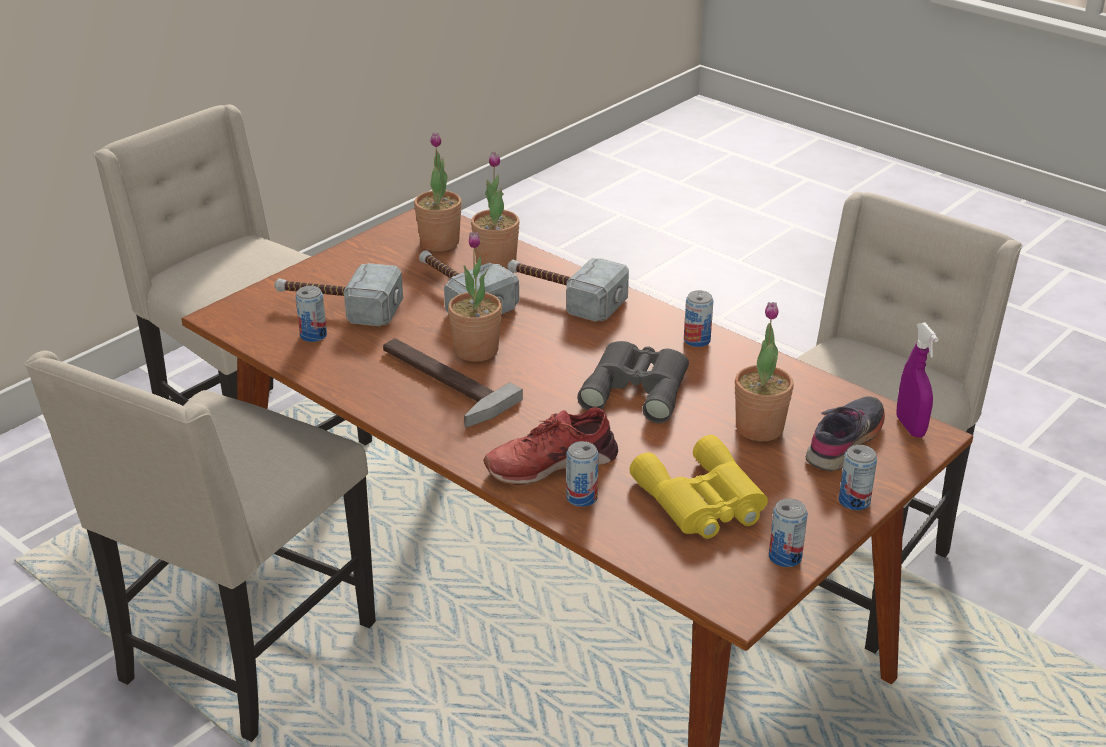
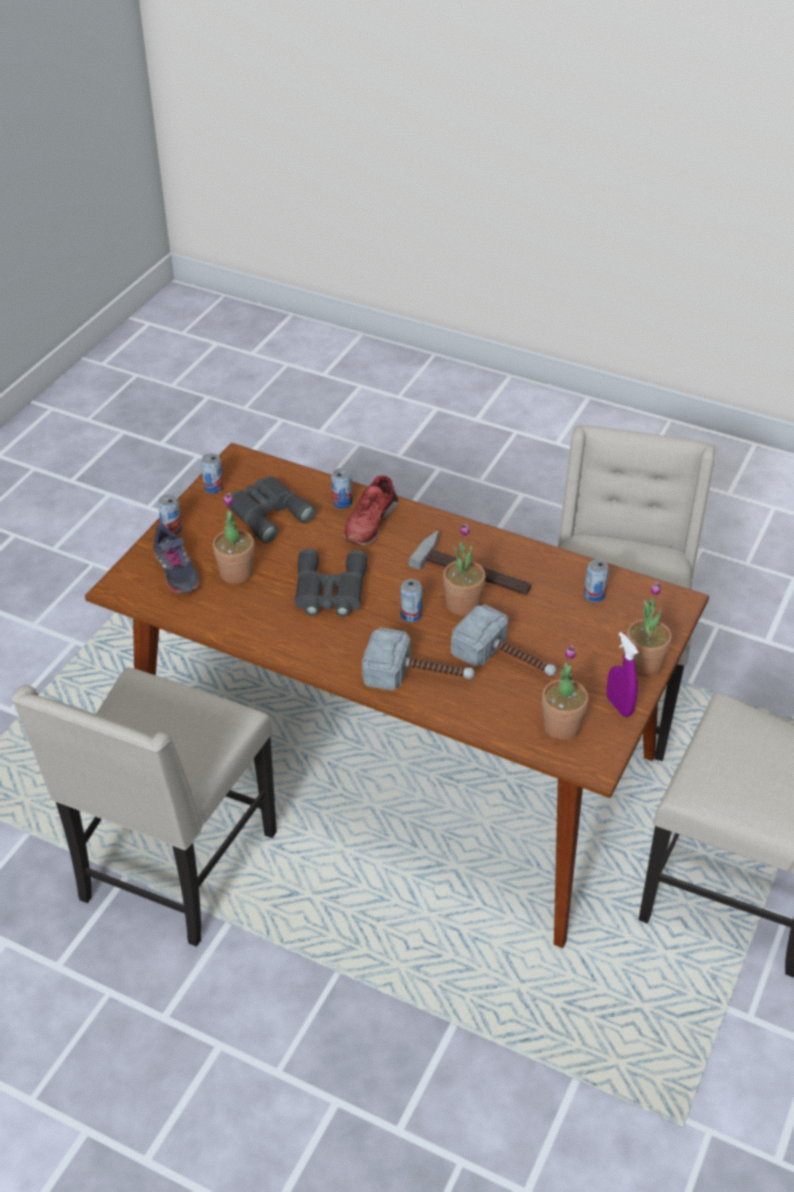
camera: 165 degrees right, 10 degrees up
hammer [274,263,403,326] -> none
potted plant [471,152,520,270] -> potted plant moved to [627,582,672,677]
red shoe [483,407,618,485] -> red shoe turned 150 degrees clockwise [343,475,398,546]
yellow binoculars [630,435,768,539] -> grey binoculars [226,476,316,543]
can [684,290,713,347] -> can moved to [400,579,422,622]
grey shoe [806,397,885,472] -> grey shoe turned 45 degrees counterclockwise [153,524,200,595]
purple spray bottle [896,322,939,437] -> purple spray bottle moved to [606,632,639,717]

